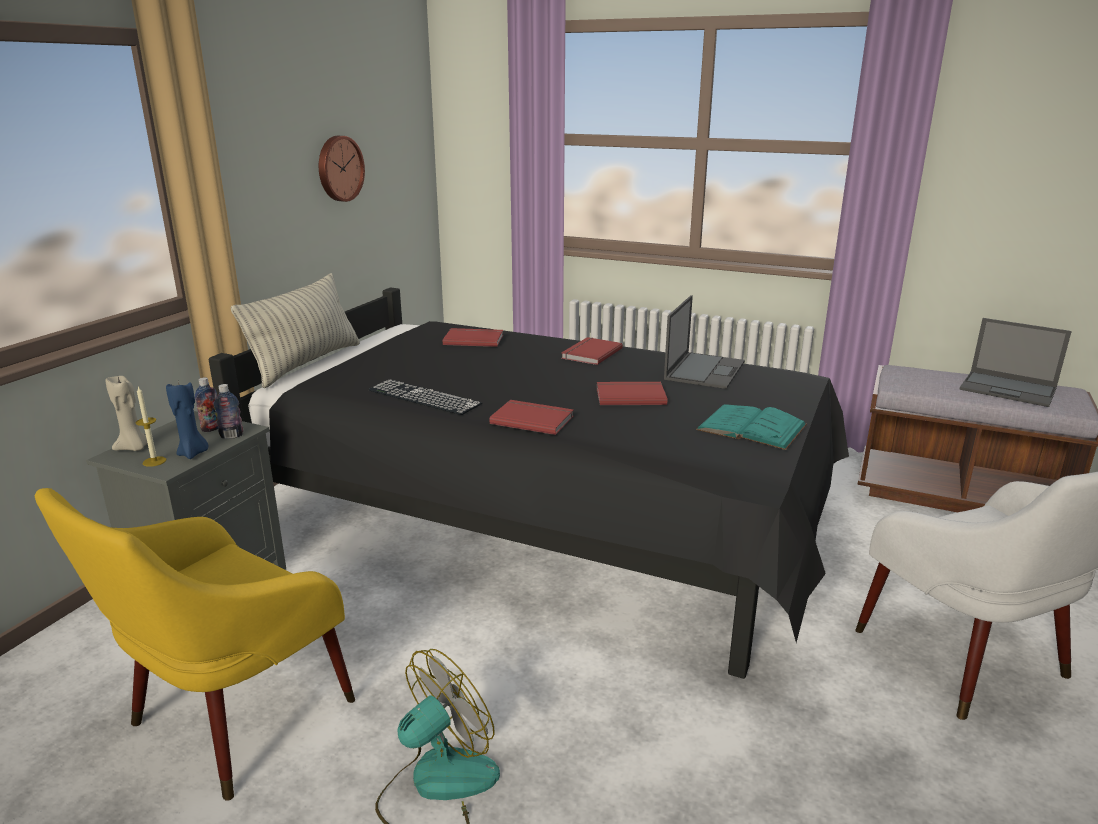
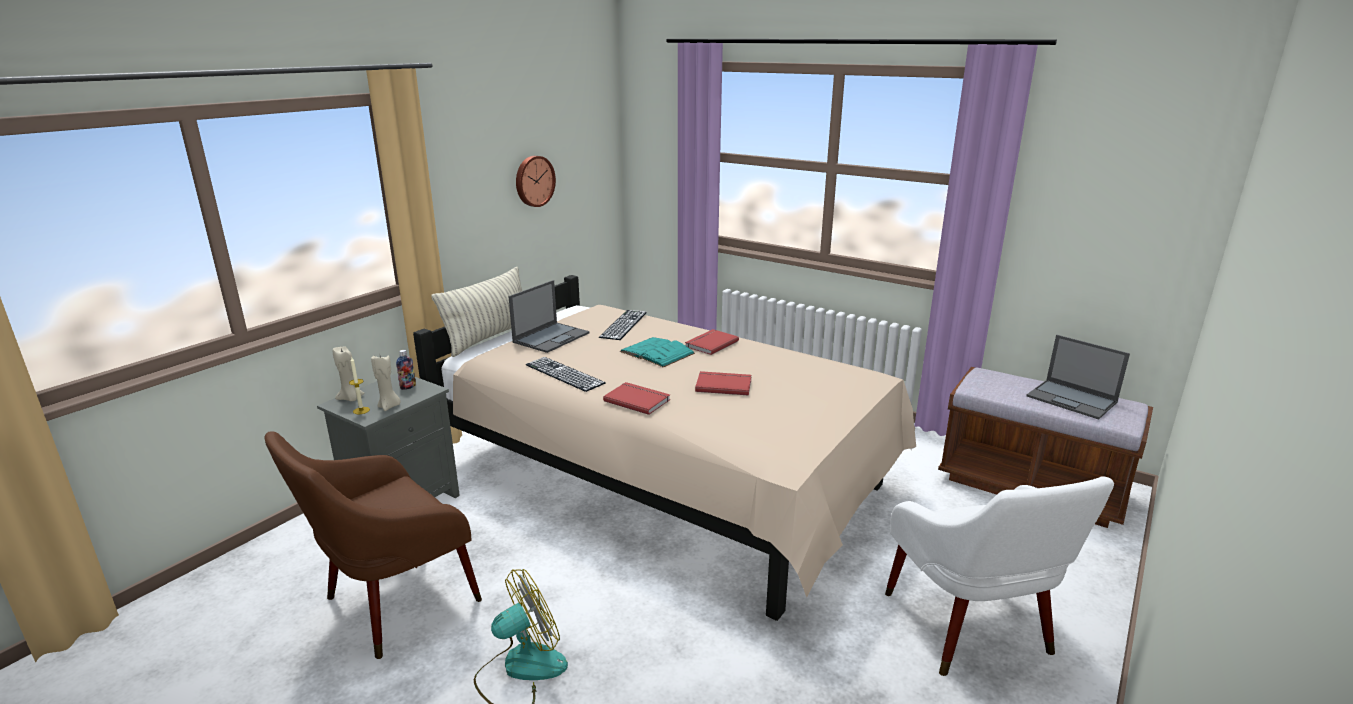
camera: 10 degrees right, 0 degrees up
yellow armchair [34,488,355,801] -> brown armchair [264,431,482,659]
blue candle [166,382,208,459] -> beige candle [371,355,401,411]
black bed [209,287,849,679] -> beige bed [413,275,916,621]
bottle [214,384,244,439] -> none
red book [443,328,503,347] -> keyboard [599,310,647,340]
laptop [664,295,745,389] -> laptop moved to [508,280,590,353]
turquoise book [696,404,807,450] -> turquoise book moved to [620,337,695,367]

